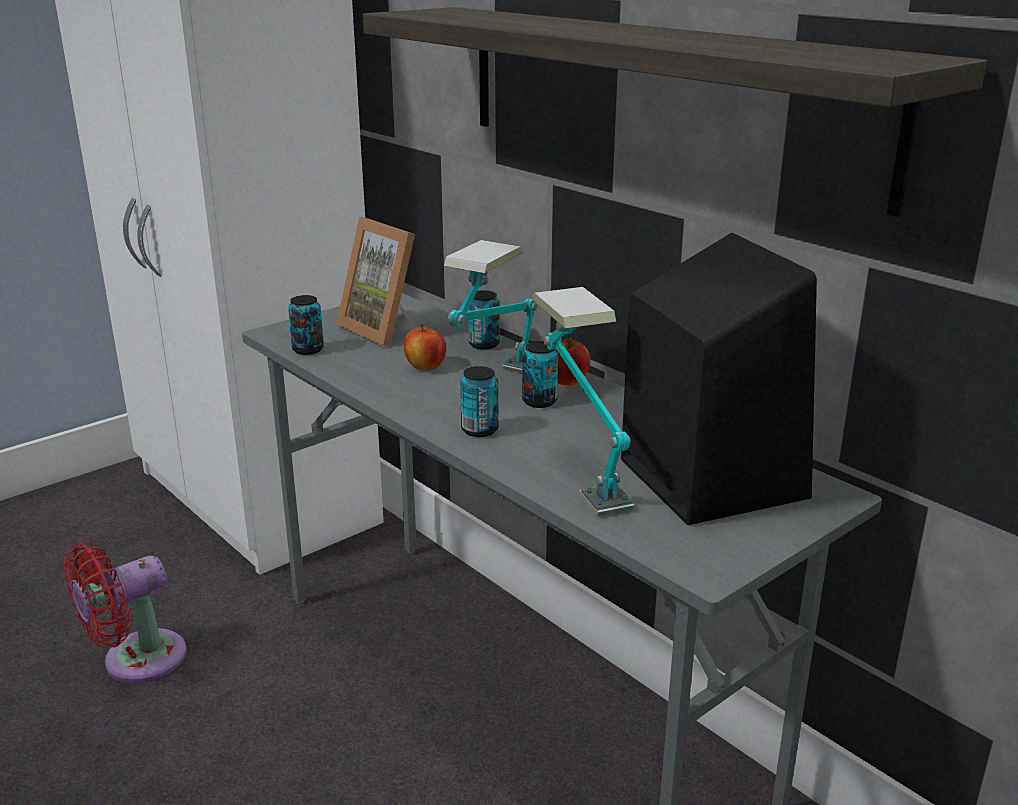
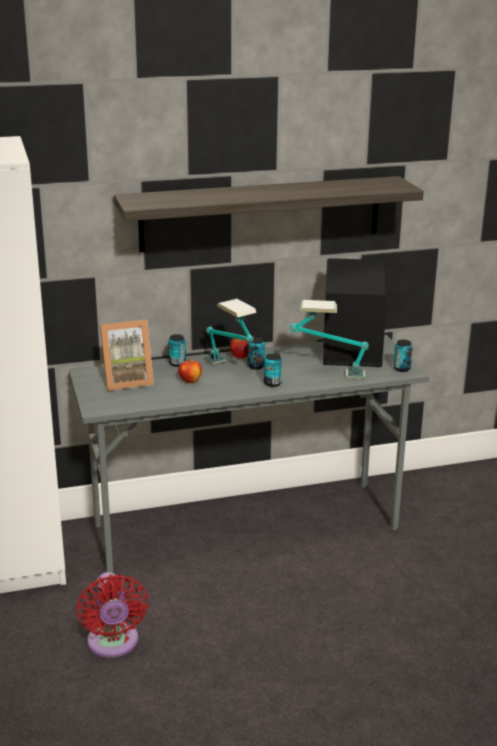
camera: 65 degrees left, 0 degrees up
can [288,295,324,355] -> can moved to [393,340,413,372]

